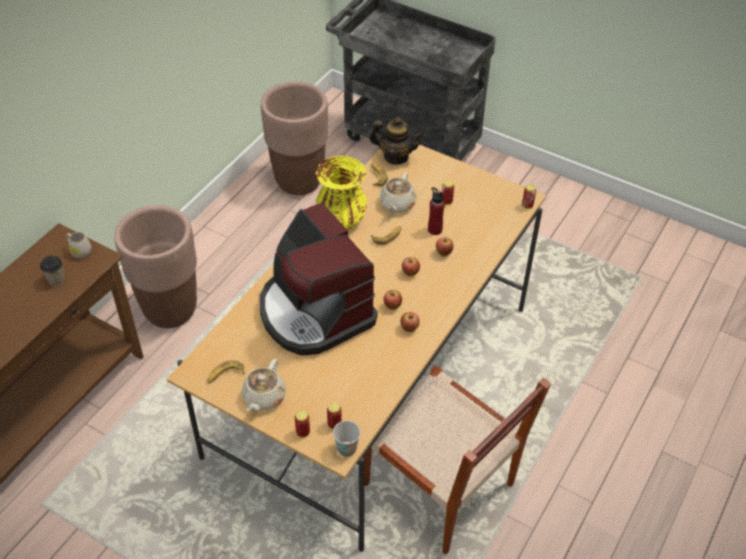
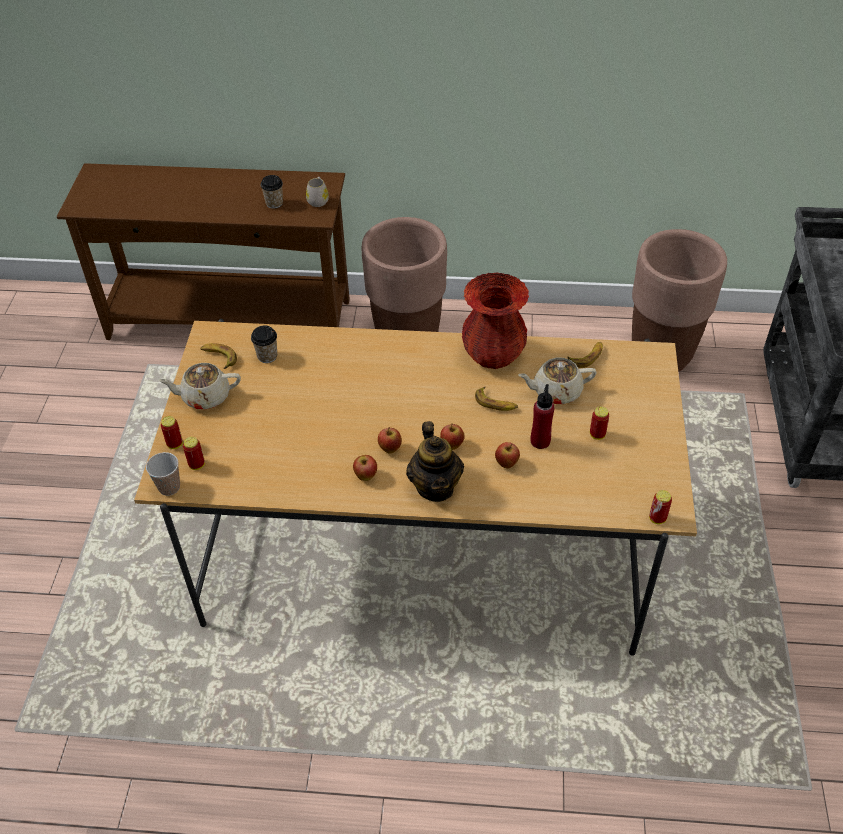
camera: 65 degrees right, 0 degrees up
coffee machine [260,202,377,356] -> none
yellow vase [316,156,367,230] -> red vase [462,272,529,369]
chair [364,366,551,554] -> none
teapot [369,117,424,164] -> teapot moved to [406,421,464,502]
none -> cup [251,325,277,363]

